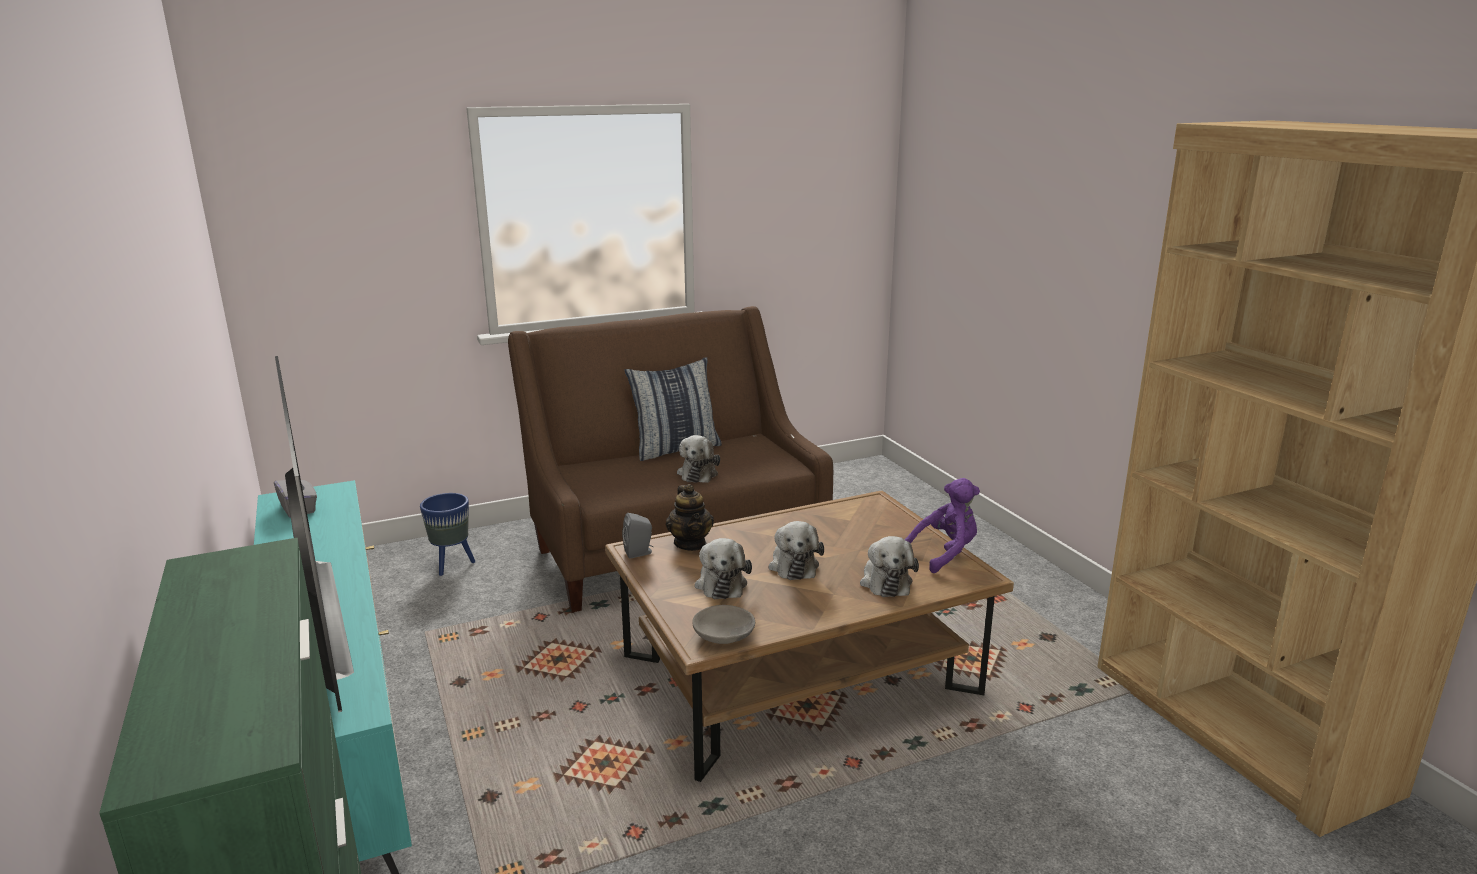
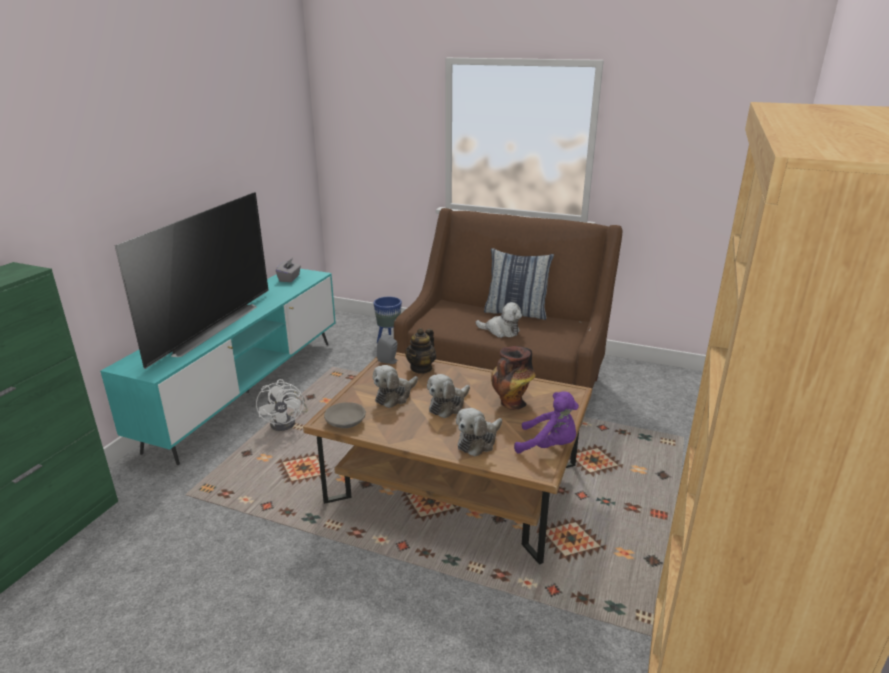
camera: 45 degrees right, 5 degrees up
plush toy [677,435,720,483] -> plush toy turned 120 degrees counterclockwise [476,302,522,338]
none -> white fan [256,379,308,431]
none -> vase [491,346,536,410]

